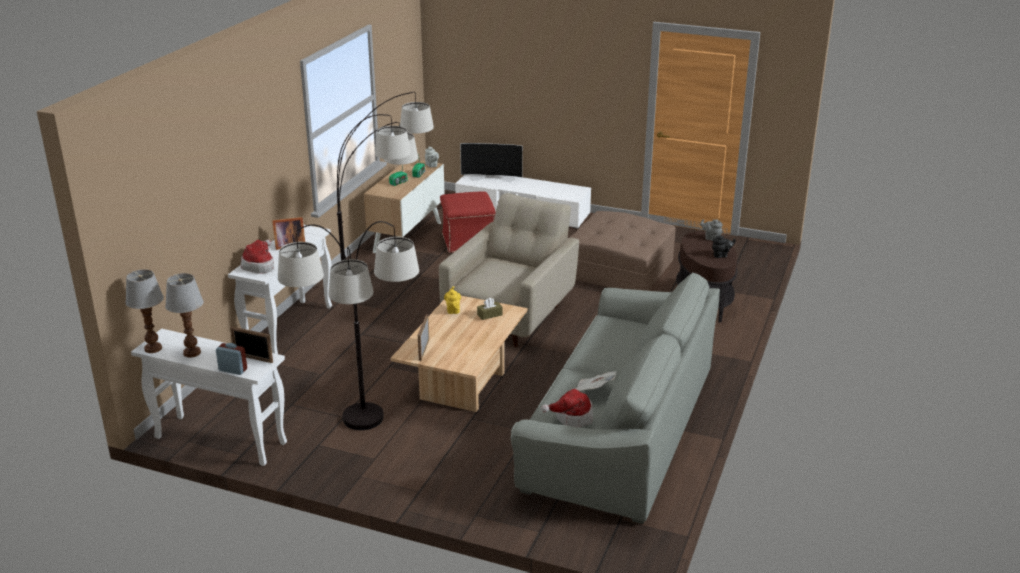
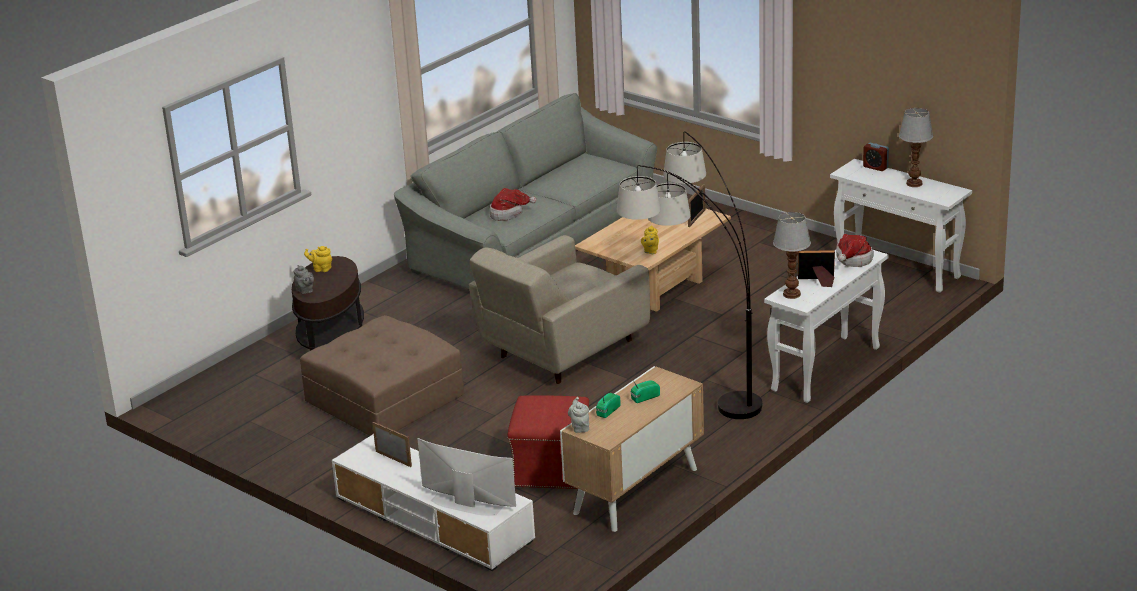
camera: 160 degrees left, 0 degrees up
table lamp [125,269,164,353] -> table lamp moved to [773,212,811,299]
picture frame [230,326,273,363] -> picture frame moved to [372,422,412,467]
floor lamp [278,221,419,430] -> none
brown tissue box [477,298,503,320] -> none
hat [541,389,593,427] -> hat moved to [490,188,537,221]
newspaper [576,371,617,391] -> none
black teapot [712,236,736,258] -> yellow teapot [304,246,332,272]

